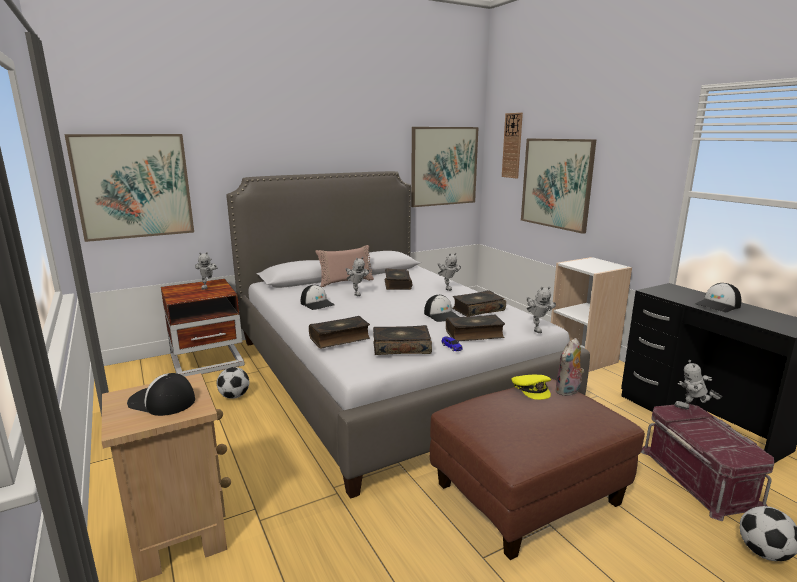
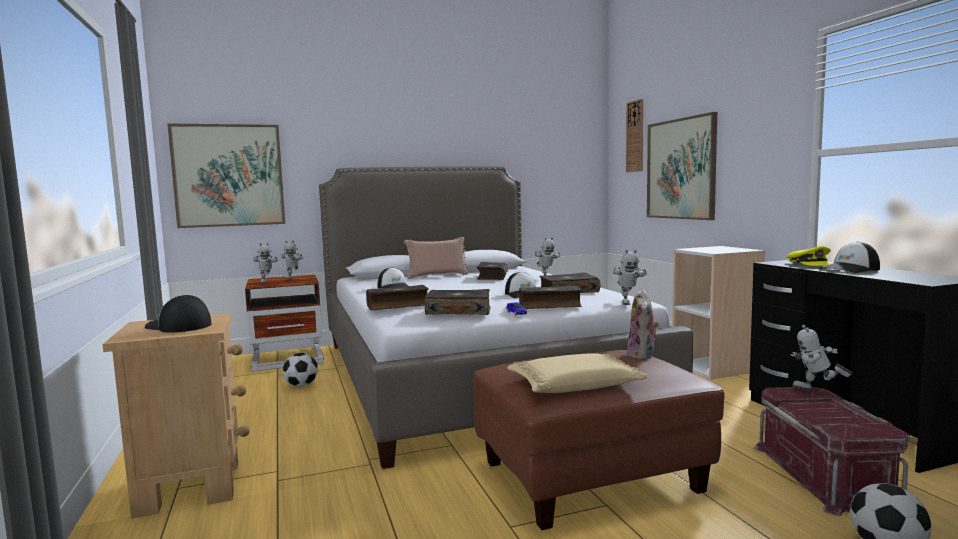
camera: 10 degrees right, 10 degrees down
toy robot [345,257,370,296] -> toy robot moved to [253,242,278,283]
picture [411,127,479,207] -> none
yellow cap [511,374,551,400] -> yellow cap moved to [787,246,831,266]
plush toy [555,338,584,396] -> plush toy turned 45 degrees counterclockwise [628,289,659,359]
none -> beige pillow [507,353,648,393]

